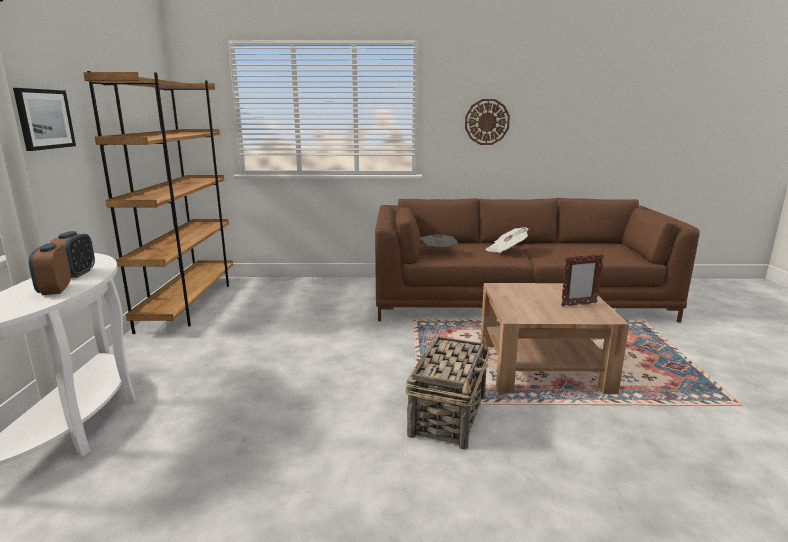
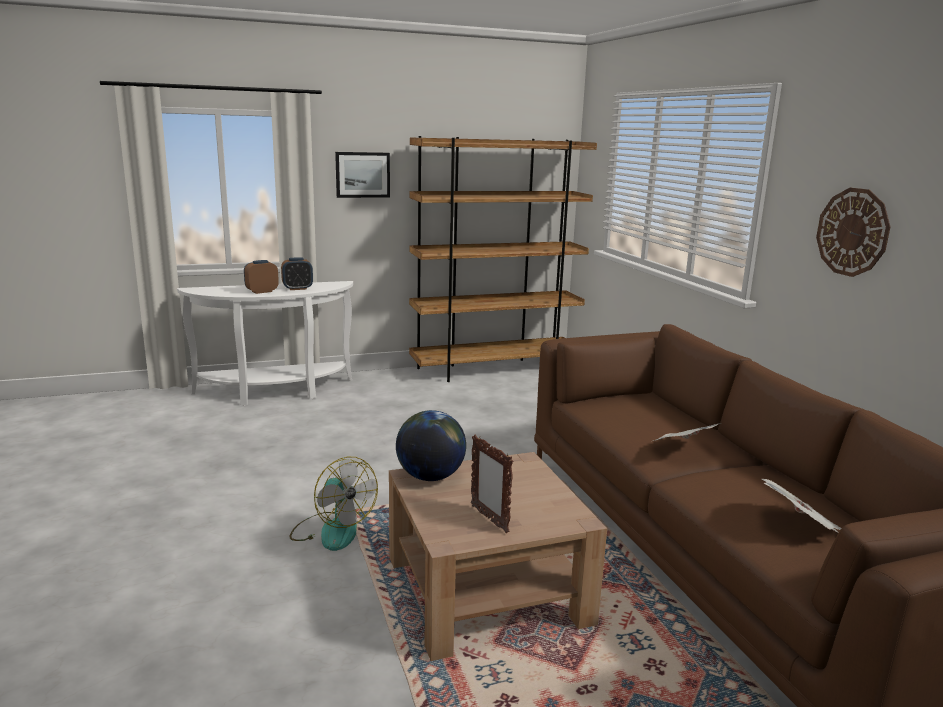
camera: 70 degrees right, 0 degrees up
basket [405,336,489,450] -> fan [290,457,378,551]
newspaper [420,234,458,247] -> newspaper moved to [761,479,841,533]
none -> globe [396,410,466,481]

